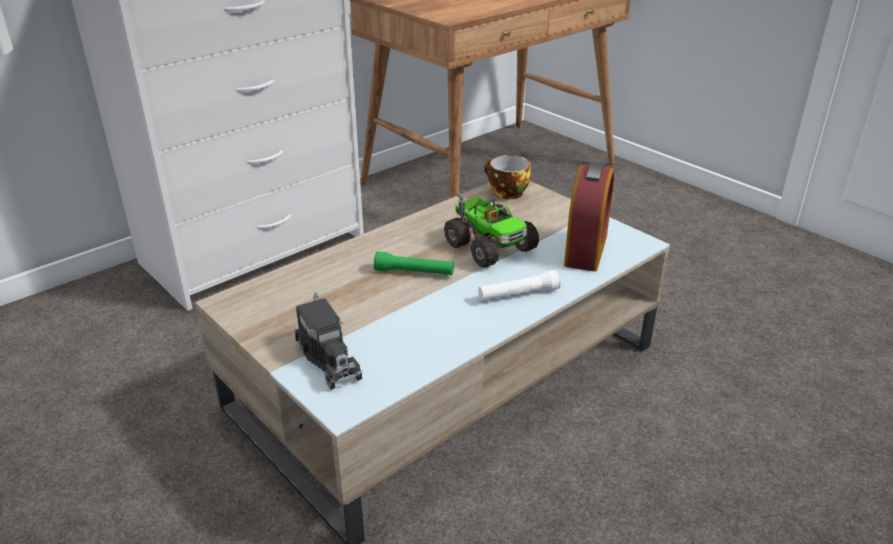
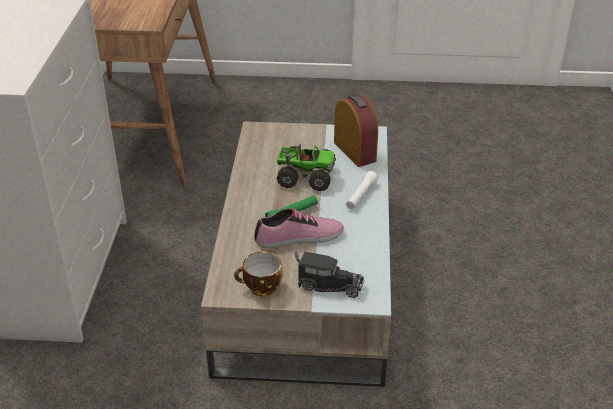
camera: 45 degrees left, 5 degrees up
cup [484,155,531,200] -> cup moved to [234,252,283,296]
none -> shoe [254,208,344,248]

